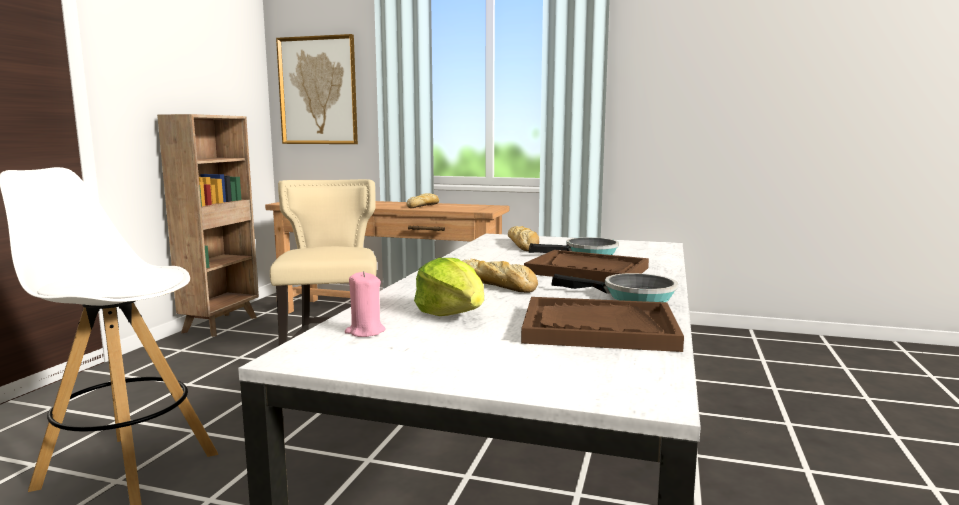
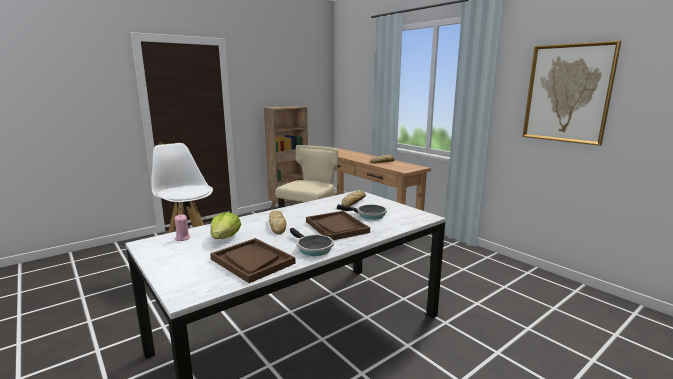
camera: 35 degrees right, 5 degrees up
picture [276,34,358,144] -> picture moved to [522,41,621,146]

